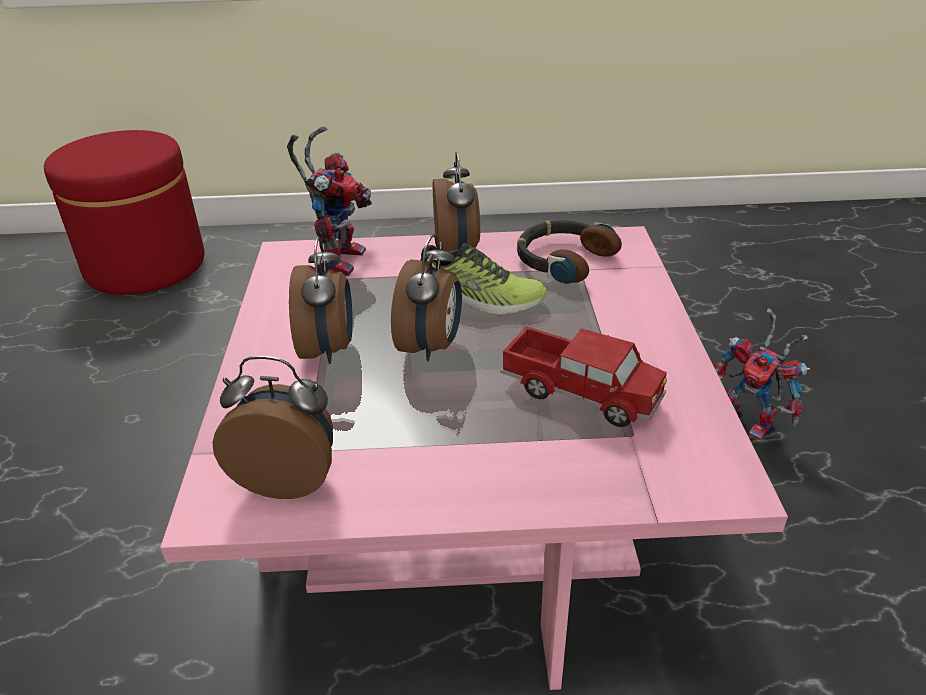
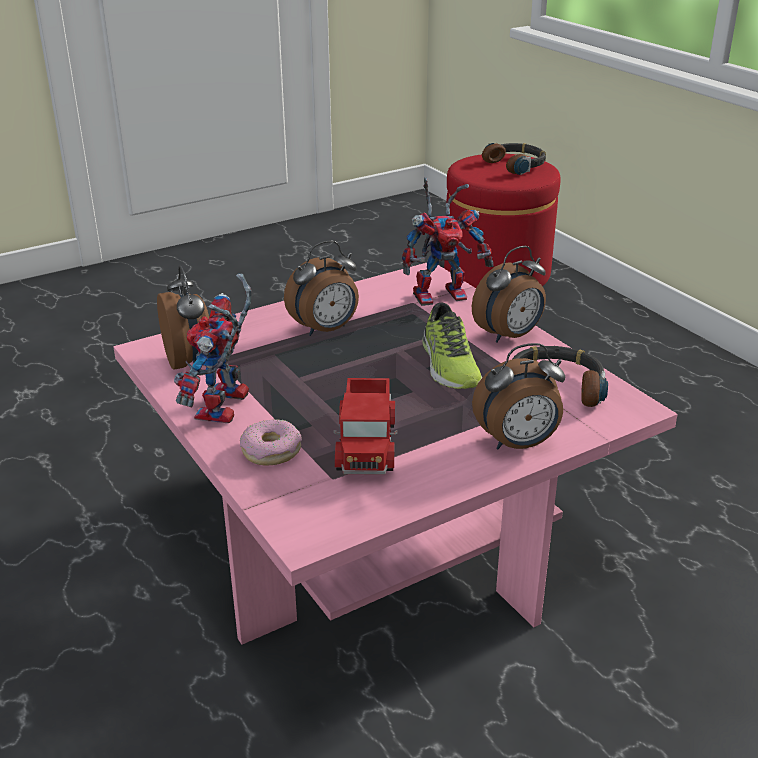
camera: 60 degrees right, 5 degrees down
alarm clock [391,234,462,361] -> alarm clock moved to [472,343,565,450]
toy robot [714,308,810,440] -> toy robot moved to [174,274,252,423]
none -> donut [240,419,302,465]
none -> headphones [482,143,546,175]

